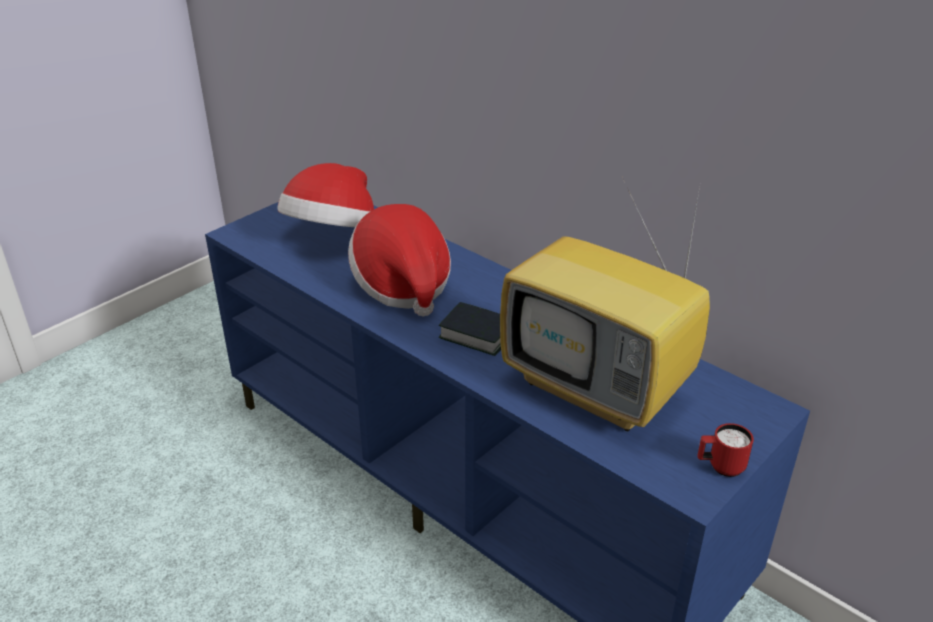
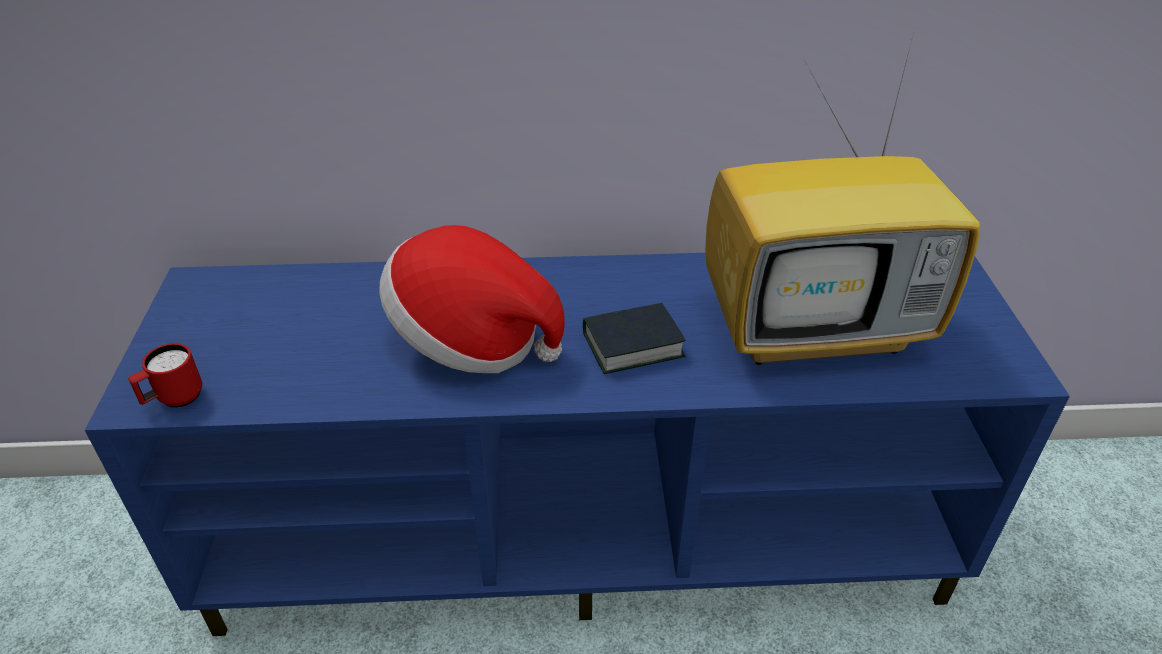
camera: 45 degrees left, 5 degrees up
hat [277,163,374,227] -> none
red mug [697,423,754,477] -> red mug moved to [128,343,202,407]

